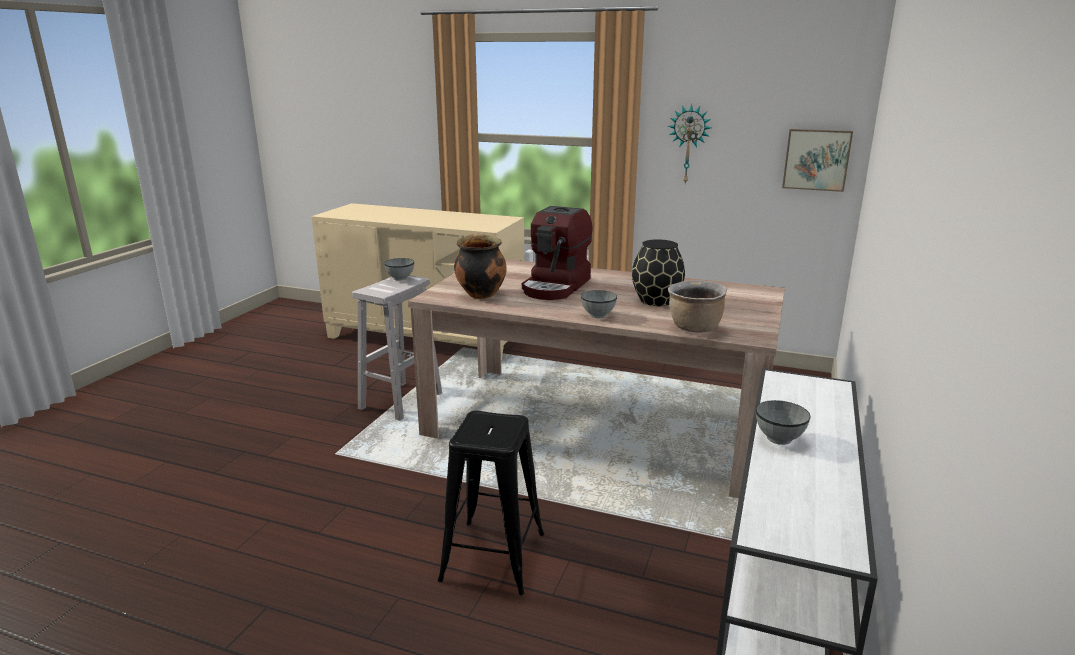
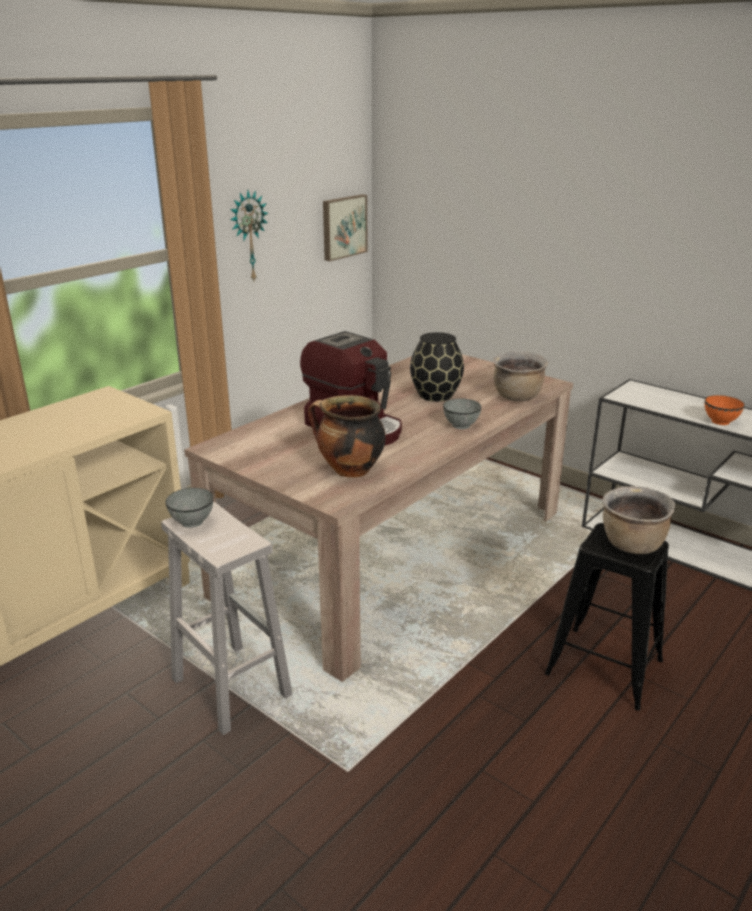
camera: 70 degrees left, 5 degrees up
grey bowl [756,400,811,445] -> orange bowl [705,395,745,425]
none -> brown cooking pot [602,486,675,554]

